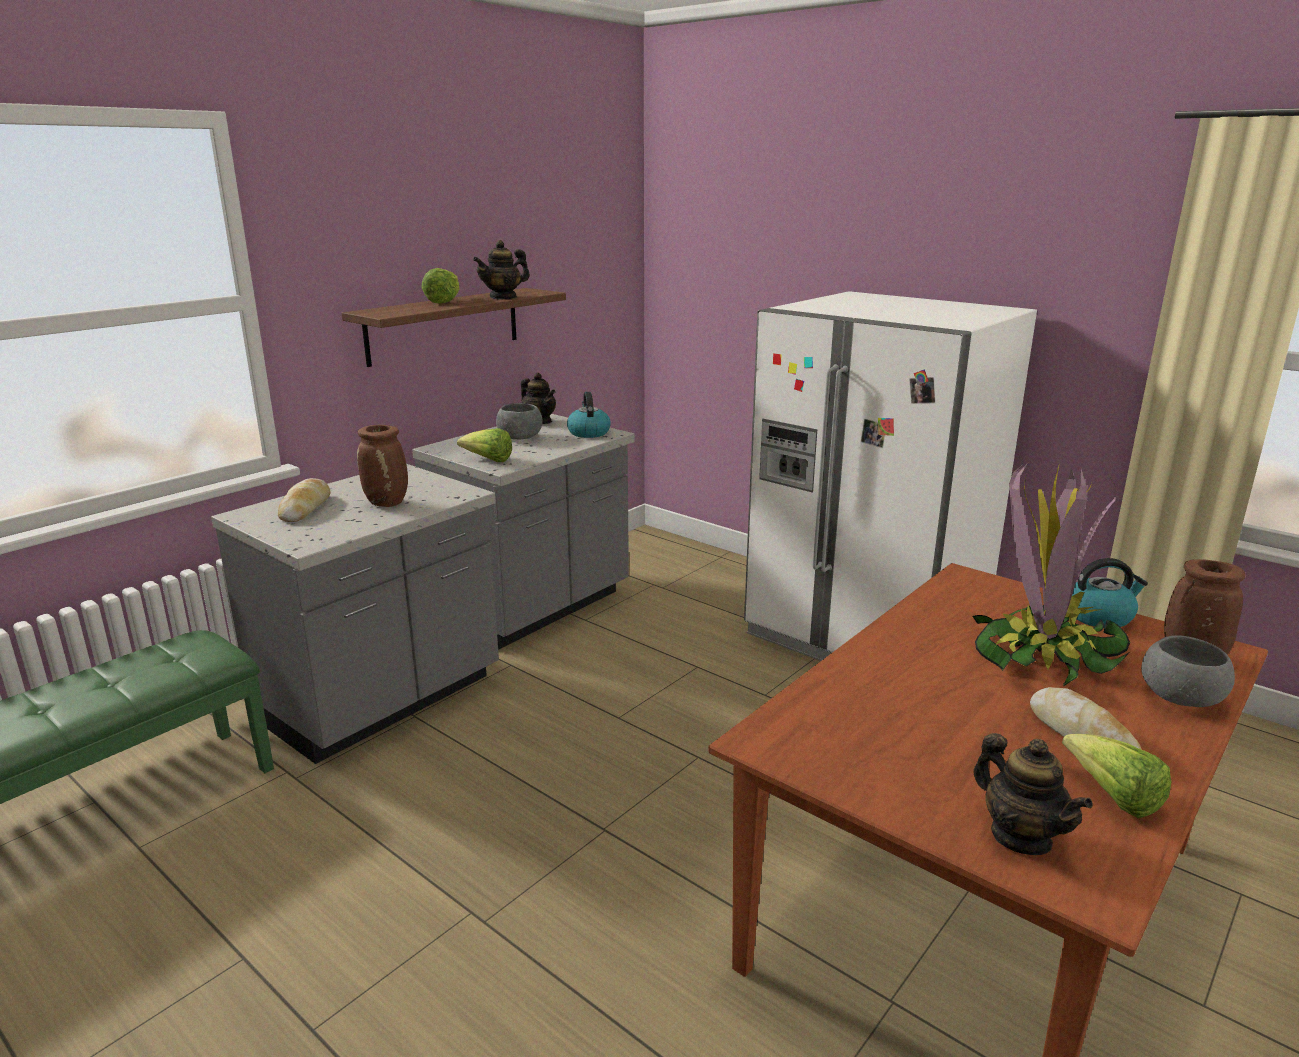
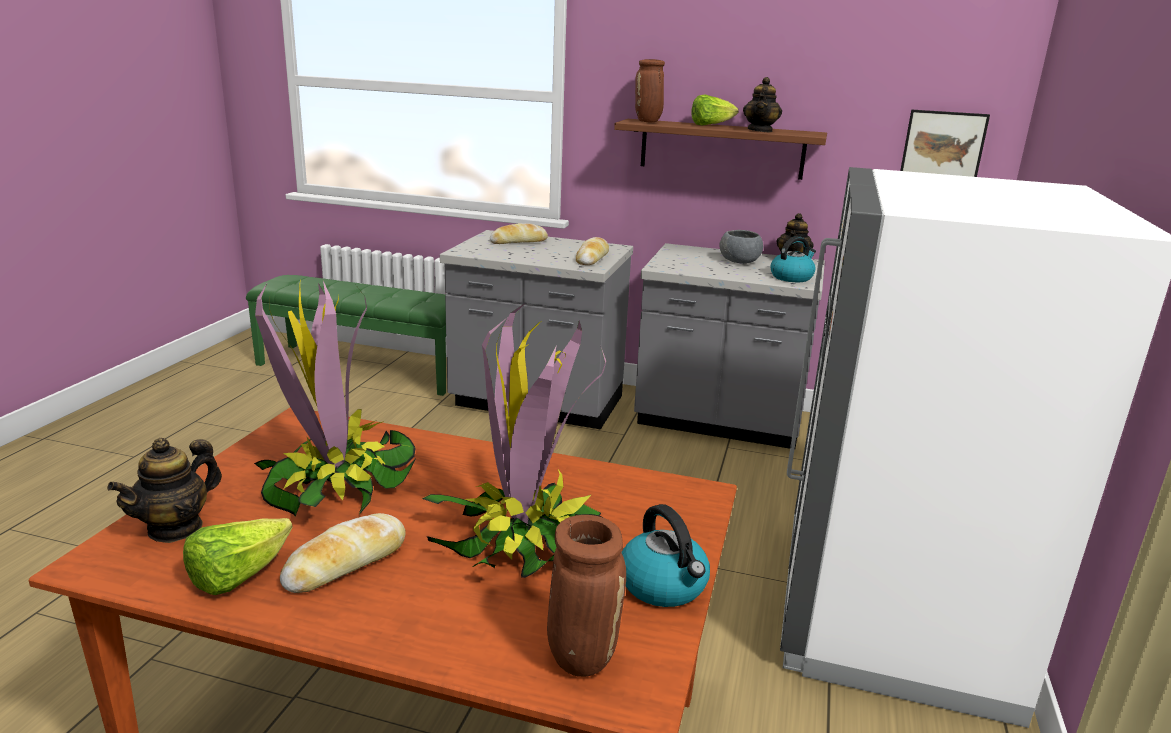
camera: 65 degrees right, 0 degrees up
brown vase [357,425,408,507] -> brown vase moved to [635,59,665,122]
lettuce [457,428,512,462] -> none
teapot [473,240,530,299] -> teapot turned 105 degrees counterclockwise [743,77,782,133]
grey bowl [1141,635,1235,707] -> none
none -> potted plant [254,281,416,517]
none -> bread [576,237,609,265]
none -> picture [900,110,990,177]

